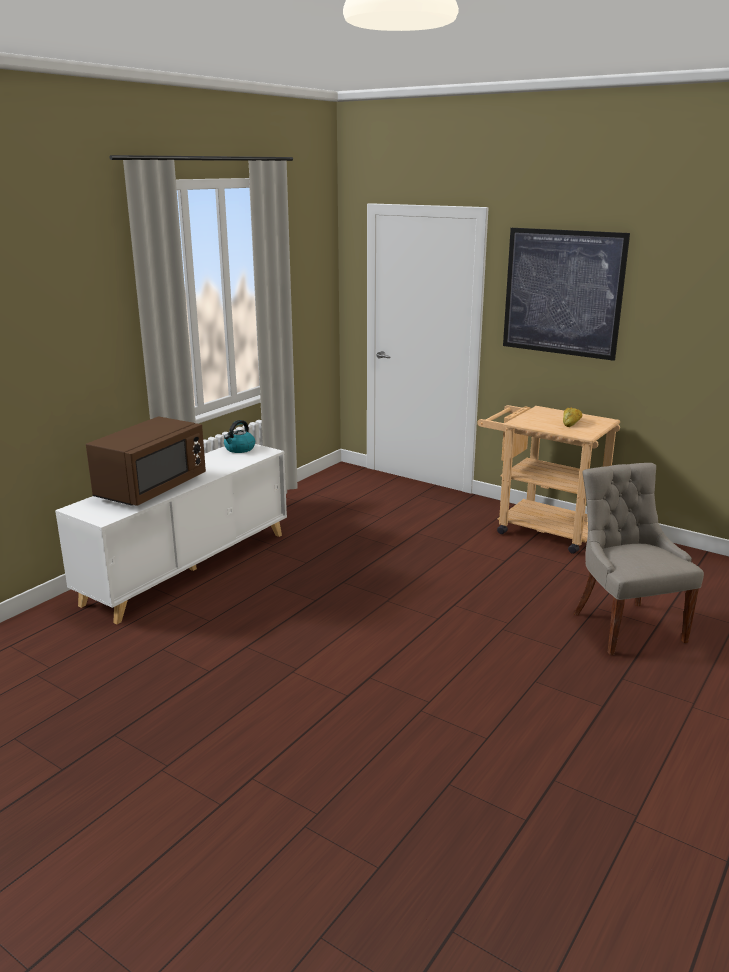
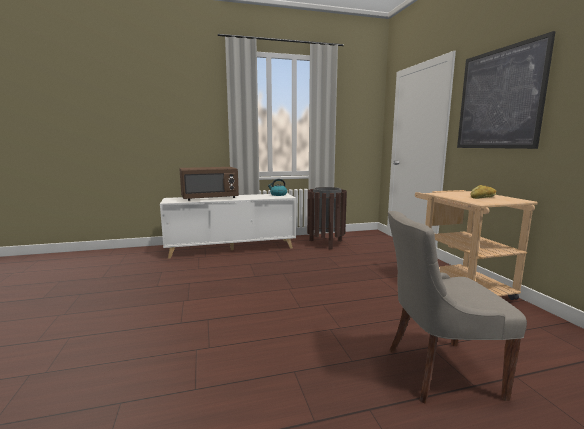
camera: 40 degrees right, 10 degrees down
grey chair [574,463,704,655] -> grey chair turned 120 degrees counterclockwise [388,211,527,403]
none -> brown trash can [307,187,347,250]

